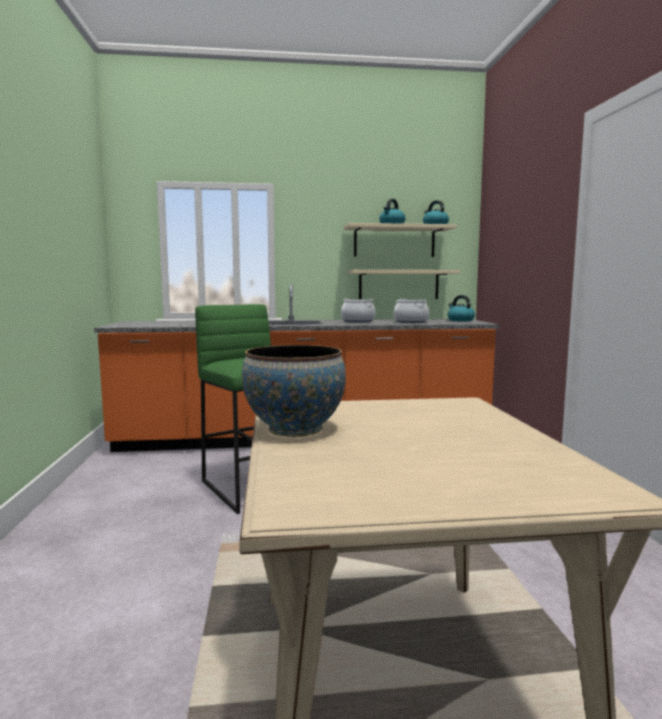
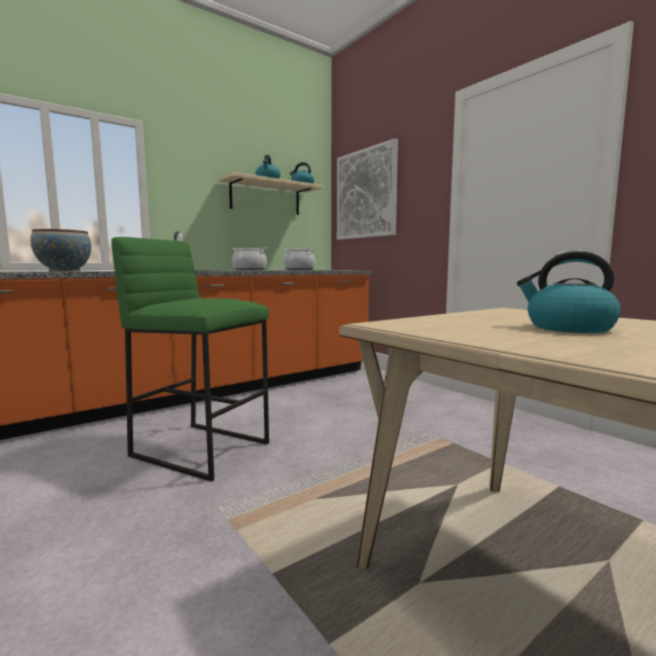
camera: 30 degrees left, 0 degrees up
bowl [242,345,346,437] -> bowl moved to [31,229,91,271]
beige shelf [349,270,460,299] -> none
kettle [448,295,475,321] -> kettle moved to [517,251,621,333]
none -> picture [337,138,398,240]

